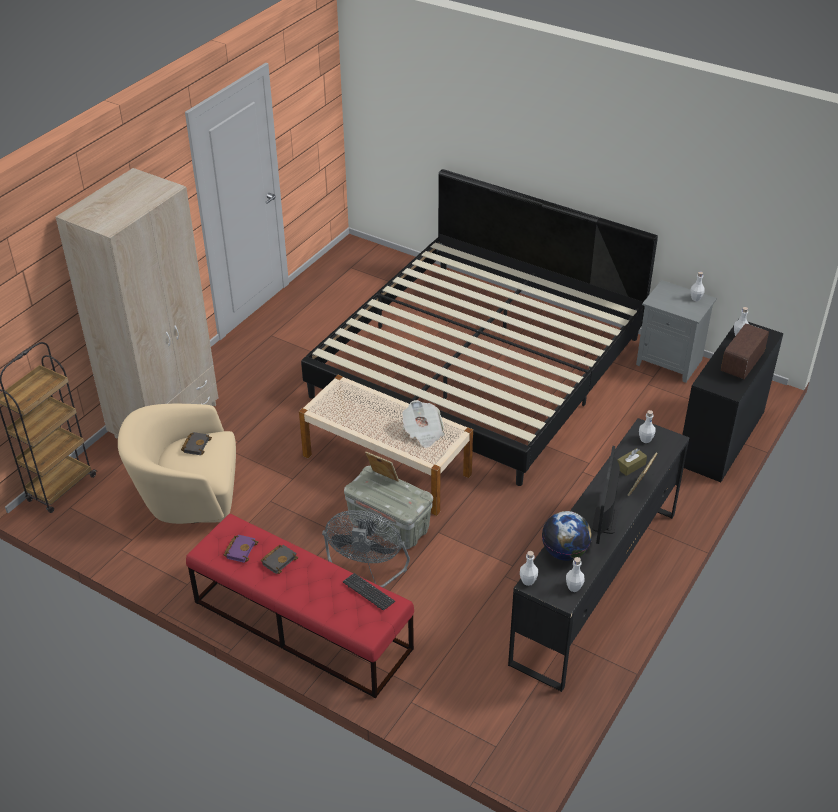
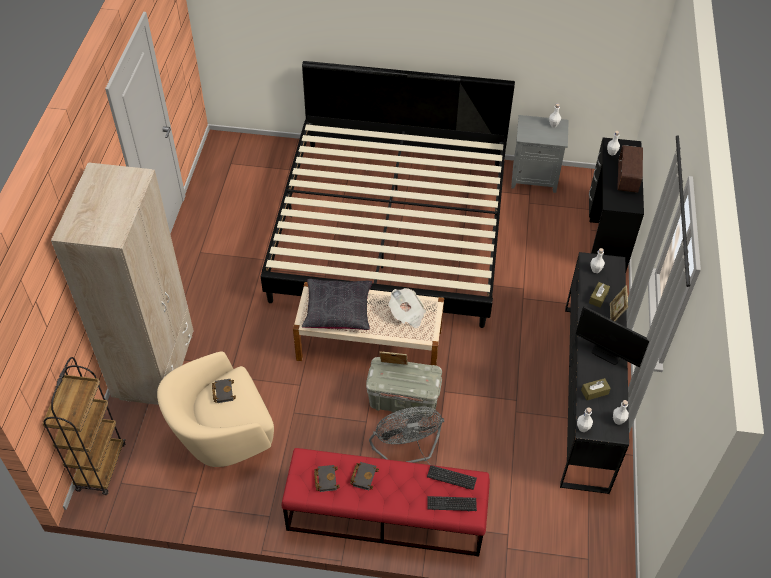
camera: 25 degrees left, 10 degrees up
purple book [224,535,258,563] -> black book [314,465,340,492]
globe [542,511,592,561] -> brown tissue box [581,378,611,400]
monitor [592,446,620,544] -> monitor turned 45 degrees counterclockwise [576,306,649,367]
none -> black pillow [302,279,372,330]
none -> keyboard [427,496,477,511]

